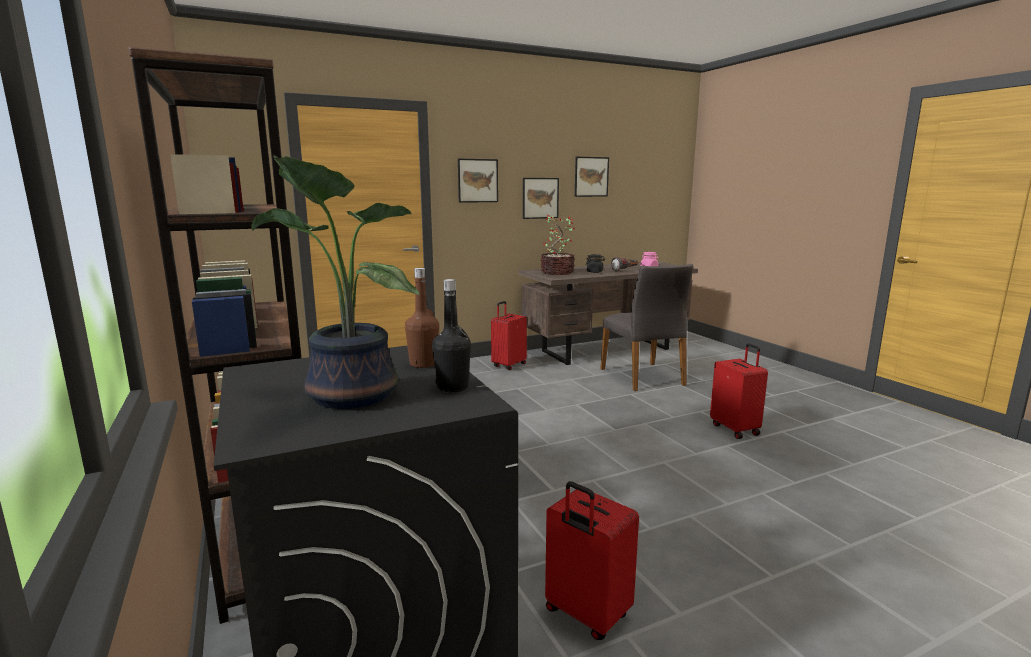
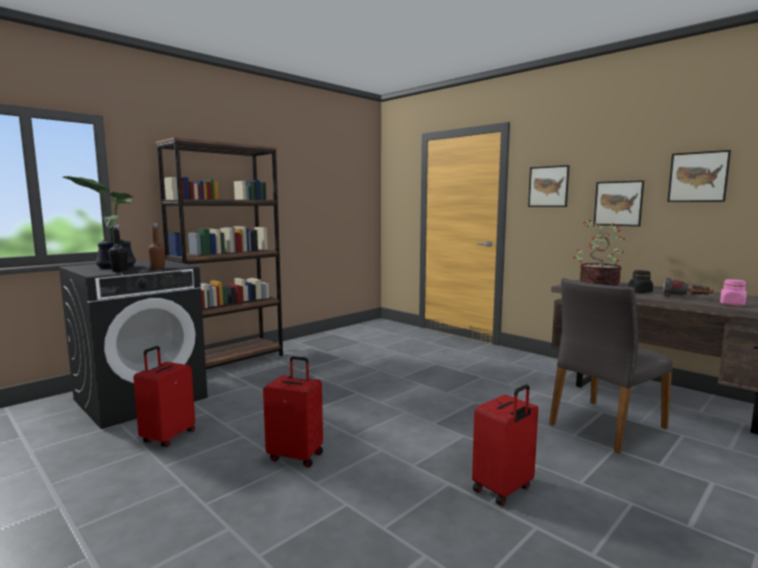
camera: 70 degrees right, 5 degrees down
red suitcase [491,301,527,370] -> red suitcase moved to [263,356,323,468]

